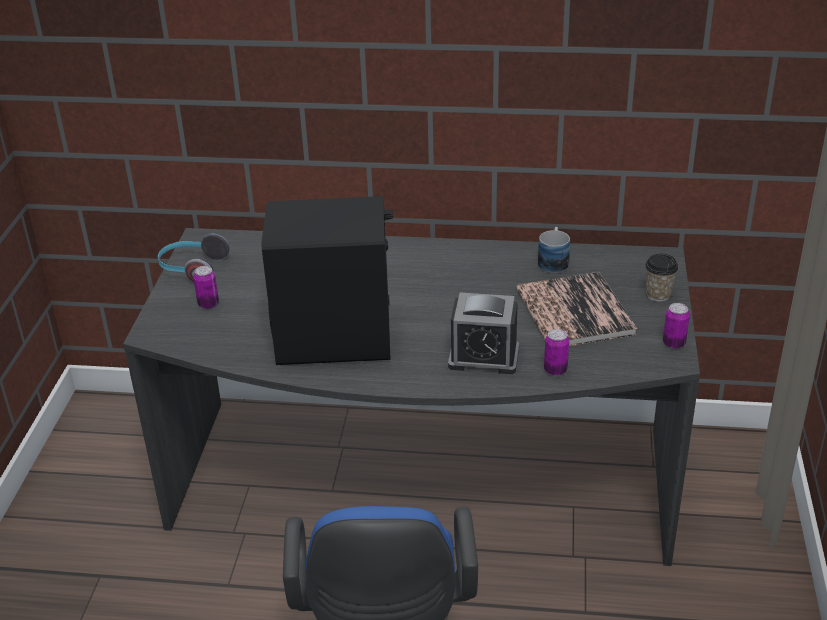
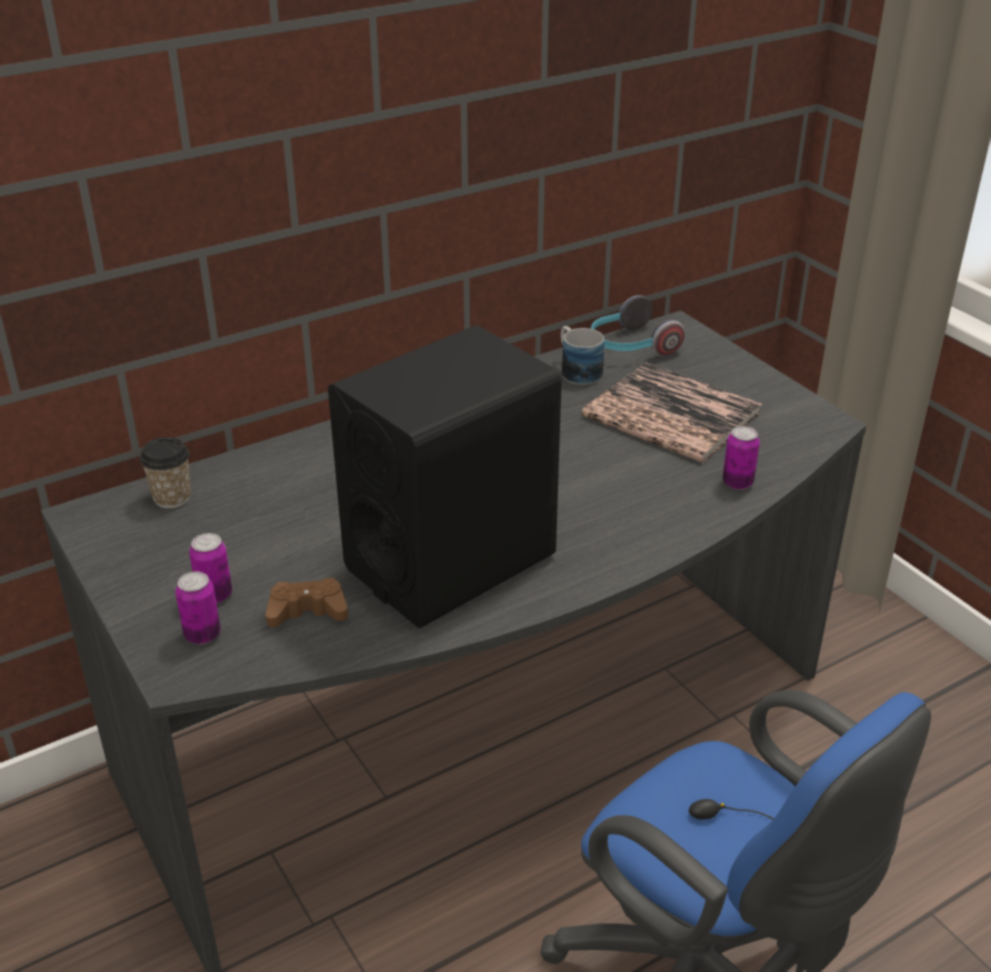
camera: 40 degrees left, 0 degrees up
headphones [158,233,229,282] -> headphones moved to [591,295,685,356]
alarm clock [448,293,519,374] -> none
cup [645,254,678,302] -> cup moved to [140,437,191,508]
can [663,303,690,349] -> can moved to [175,571,221,644]
none -> brown game controller [266,578,348,627]

